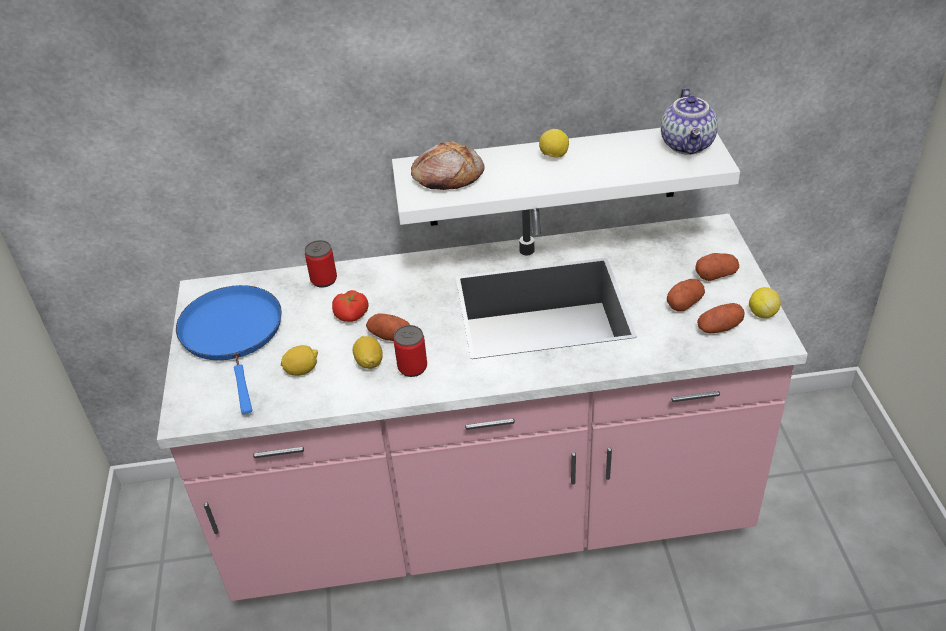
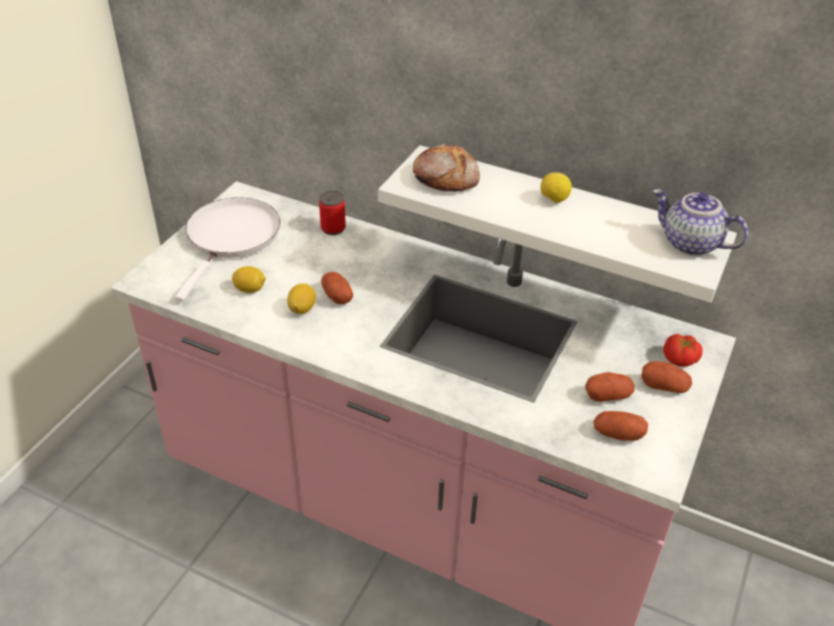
camera: 30 degrees right, 0 degrees up
blue frying pan [176,285,282,414] -> white frying pan [175,197,280,301]
tomato [332,290,369,322] -> tomato moved to [663,334,702,367]
can [394,325,427,377] -> none
teapot [661,88,718,154] -> teapot turned 90 degrees clockwise [653,189,748,256]
lemon [749,287,781,318] -> none

